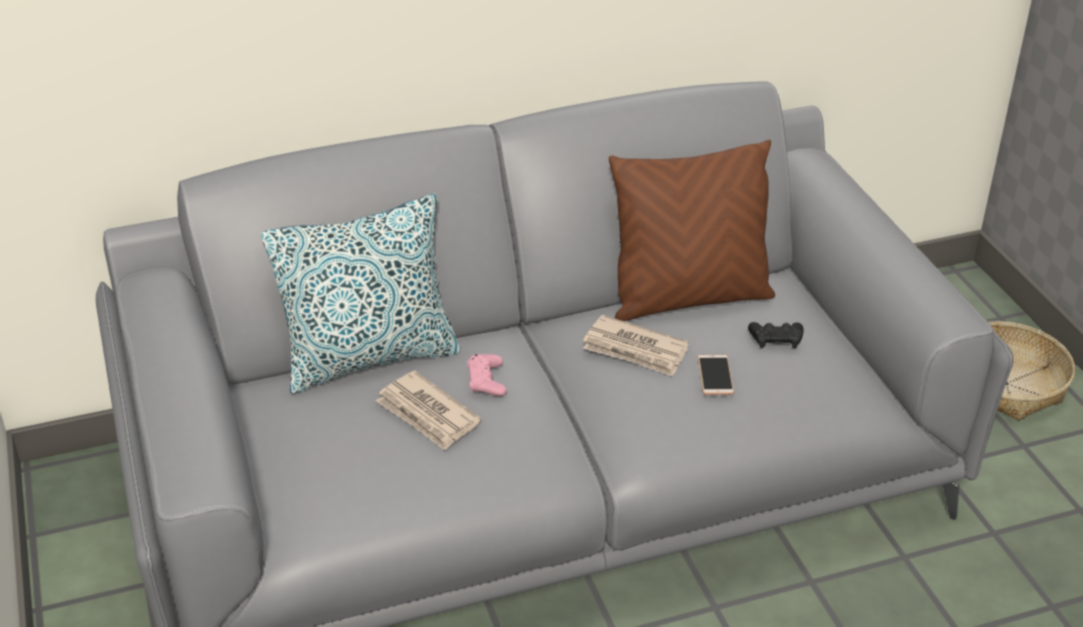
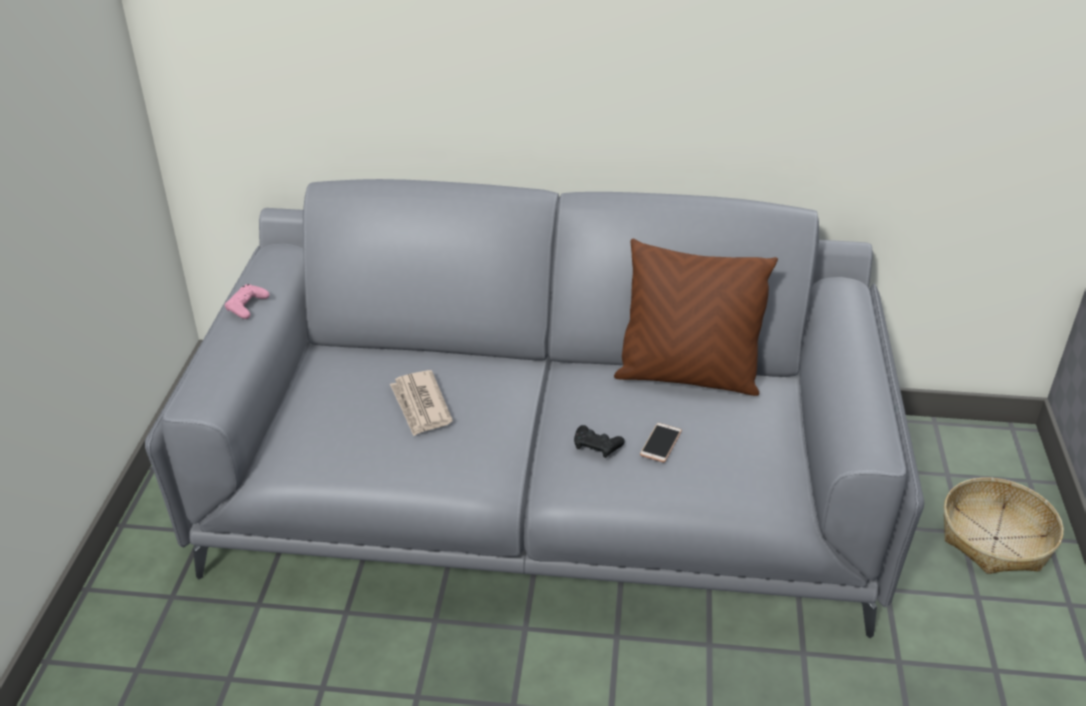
camera: 25 degrees right, 0 degrees up
pillow [261,193,461,394] -> none
pink game controller [467,354,507,396] -> pink game controller moved to [225,284,270,319]
newspaper [583,315,689,376] -> none
black game controller [748,322,804,348] -> black game controller moved to [574,425,625,458]

